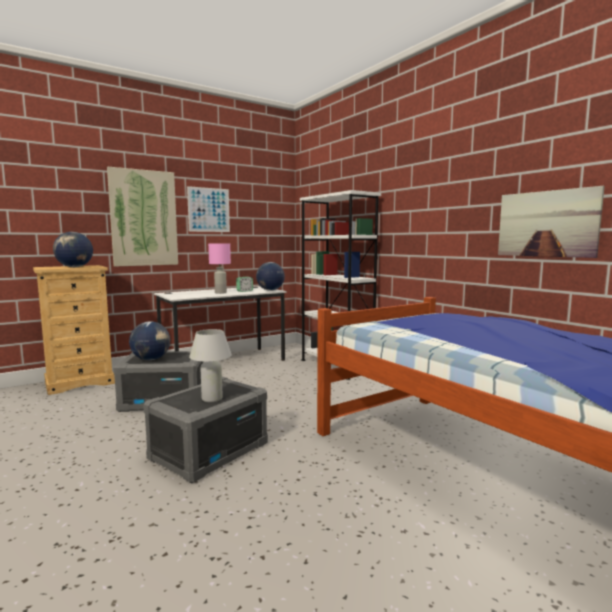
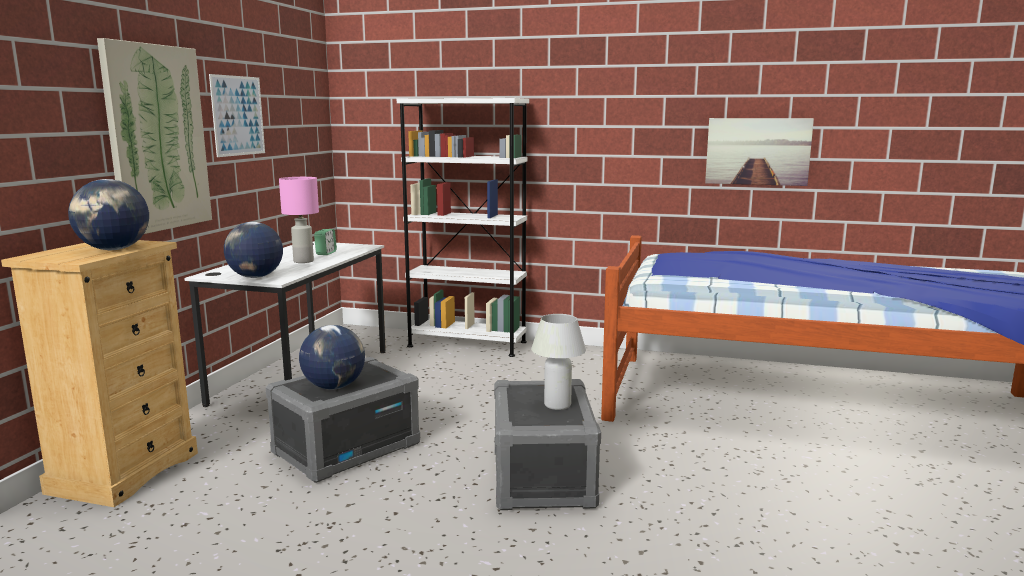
camera: 40 degrees left, 5 degrees up
globe [256,262,285,291] -> globe moved to [224,222,283,278]

